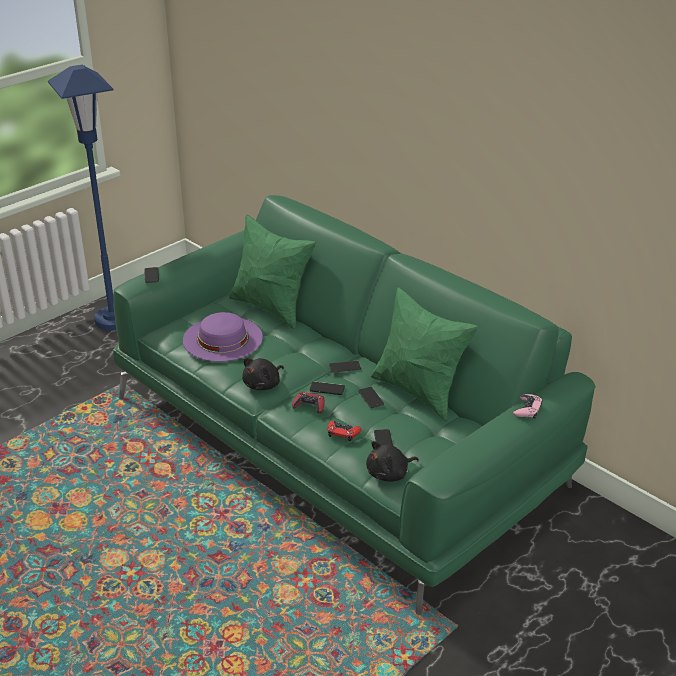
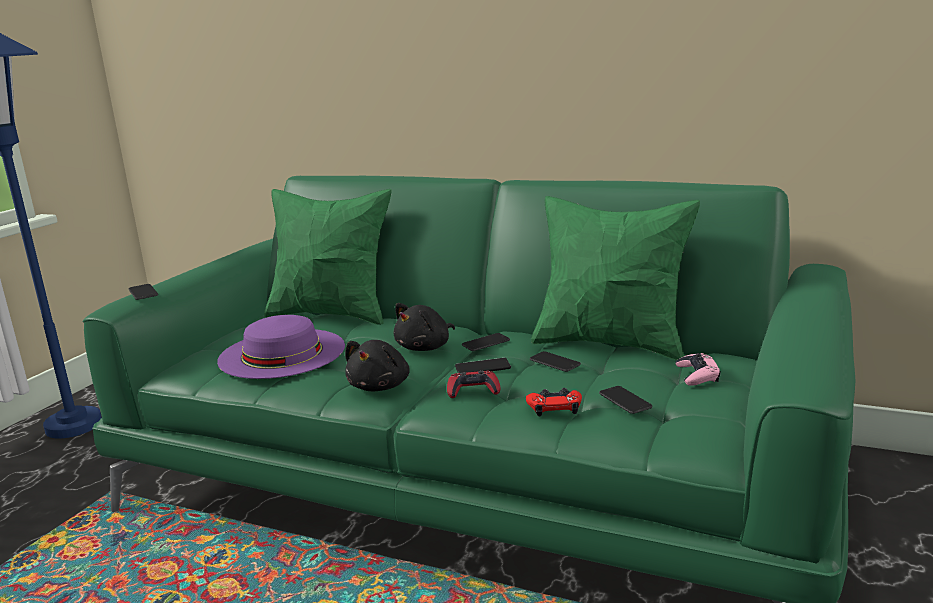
camera: 20 degrees left, 15 degrees down
black plush toy [366,441,419,482] -> black plush toy moved to [394,303,455,351]
pink game controller [513,394,543,419] -> pink game controller moved to [675,353,721,386]

